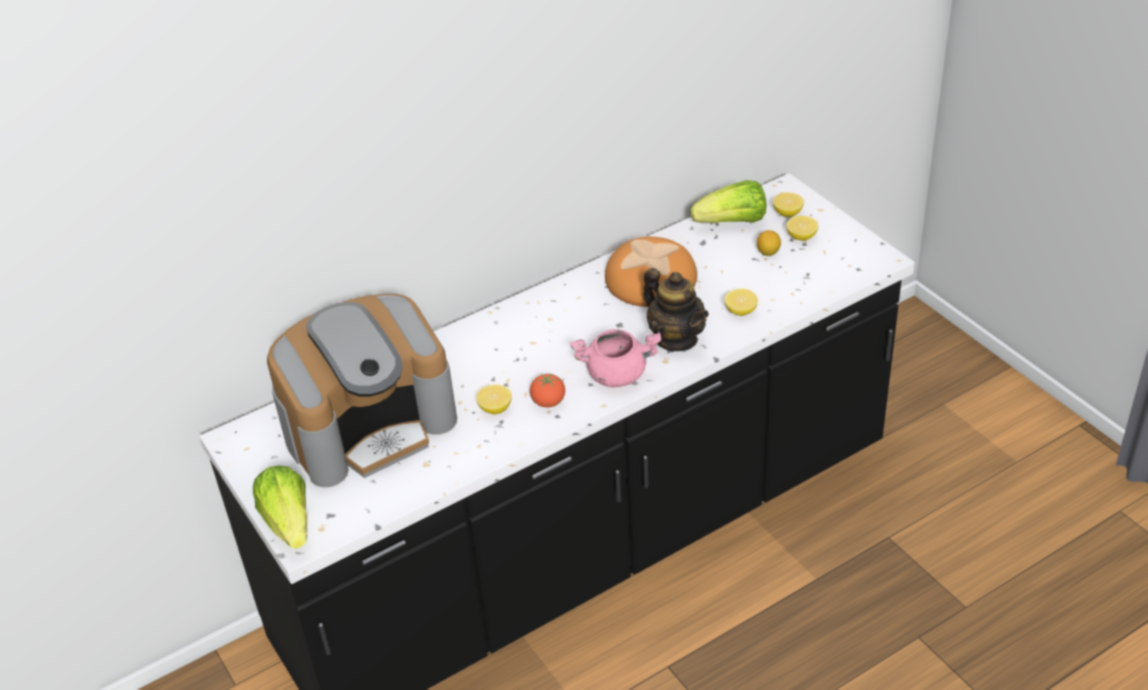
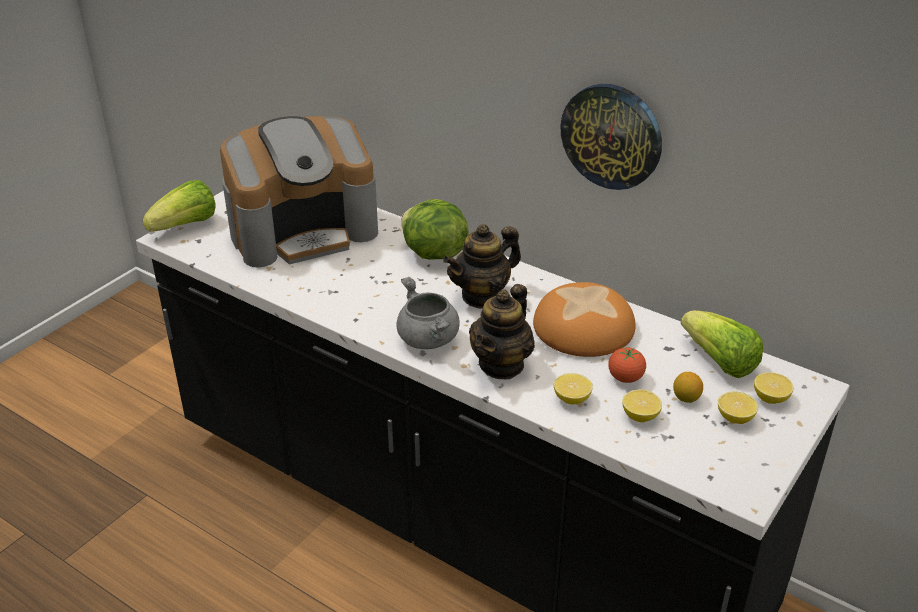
camera: 65 degrees right, 5 degrees down
coffee machine [267,294,457,487] -> coffee machine turned 60 degrees counterclockwise [220,116,378,267]
lemon [476,384,512,415] -> lemon moved to [622,389,662,422]
tomato [530,373,565,408] -> tomato moved to [608,348,646,383]
pink cooking pot [570,329,661,388] -> grey cooking pot [396,277,460,349]
none -> lettuce [401,199,469,259]
none -> teapot [443,224,521,309]
none -> wall clock [560,84,662,190]

